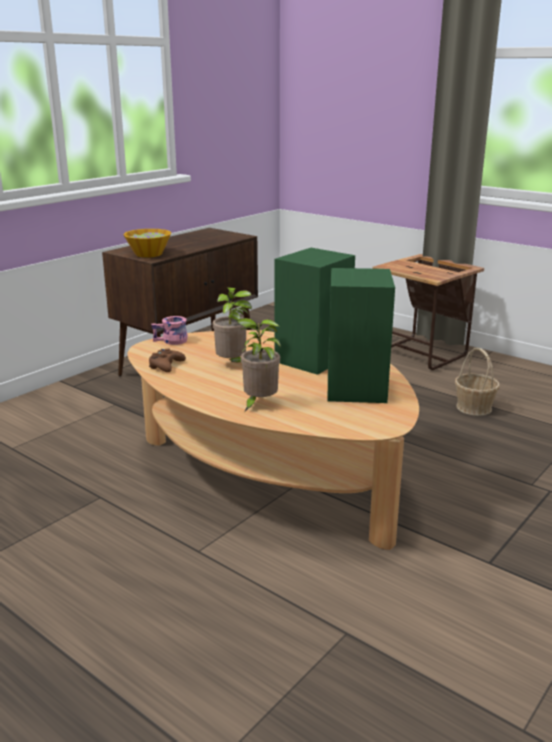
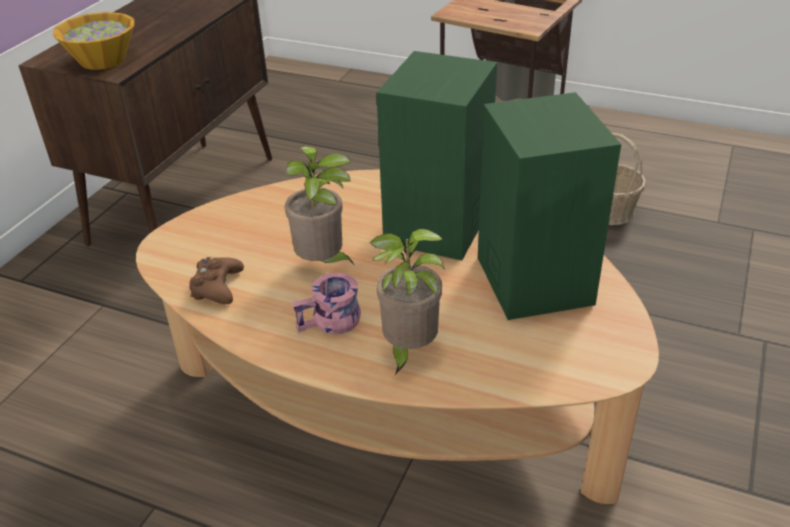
camera: 15 degrees left, 15 degrees up
pink mug [151,316,188,345] -> pink mug moved to [292,273,361,334]

